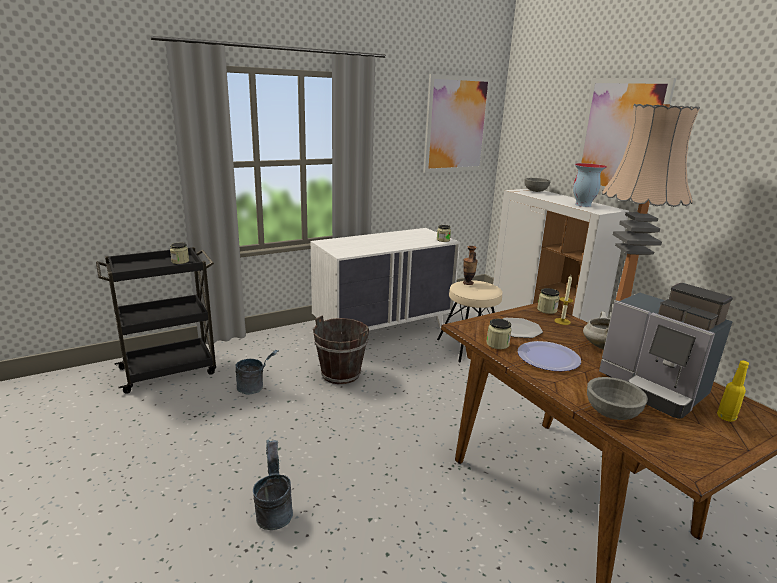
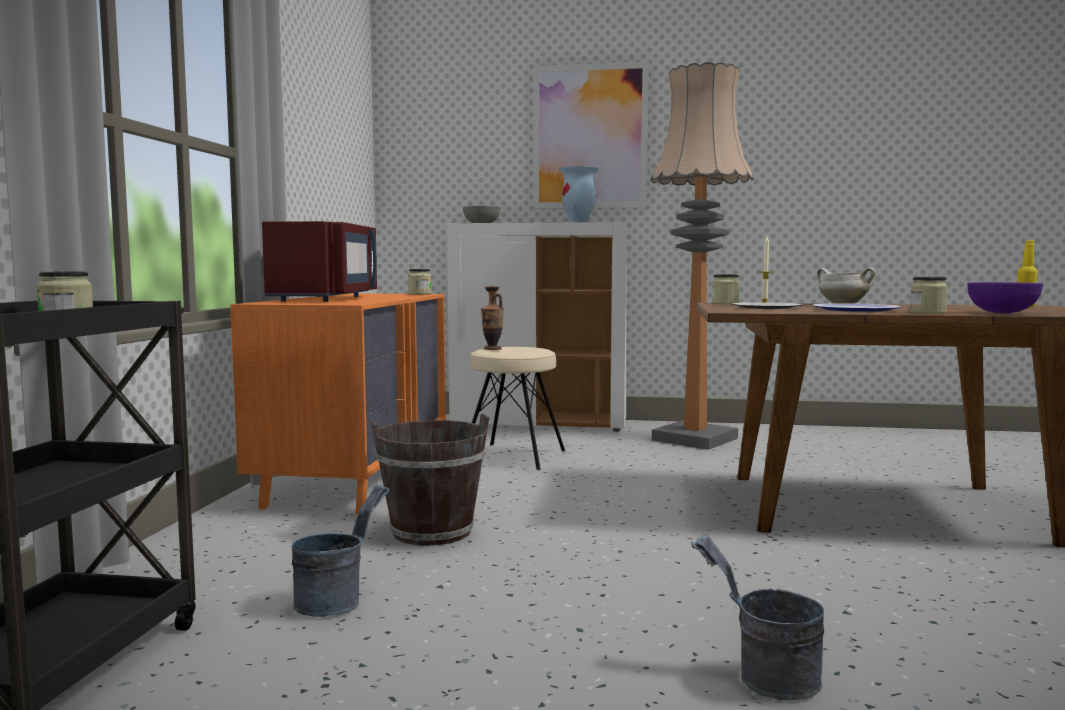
camera: 50 degrees left, 15 degrees down
white dresser [310,228,460,331] -> orange dresser [230,293,446,514]
picture [423,74,492,173] -> none
jar [486,319,512,349] -> jar moved to [909,277,948,314]
grey bowl [587,377,648,420] -> purple bowl [967,282,1043,313]
coffee machine [599,283,733,419] -> none
none -> red microwave [262,221,377,302]

